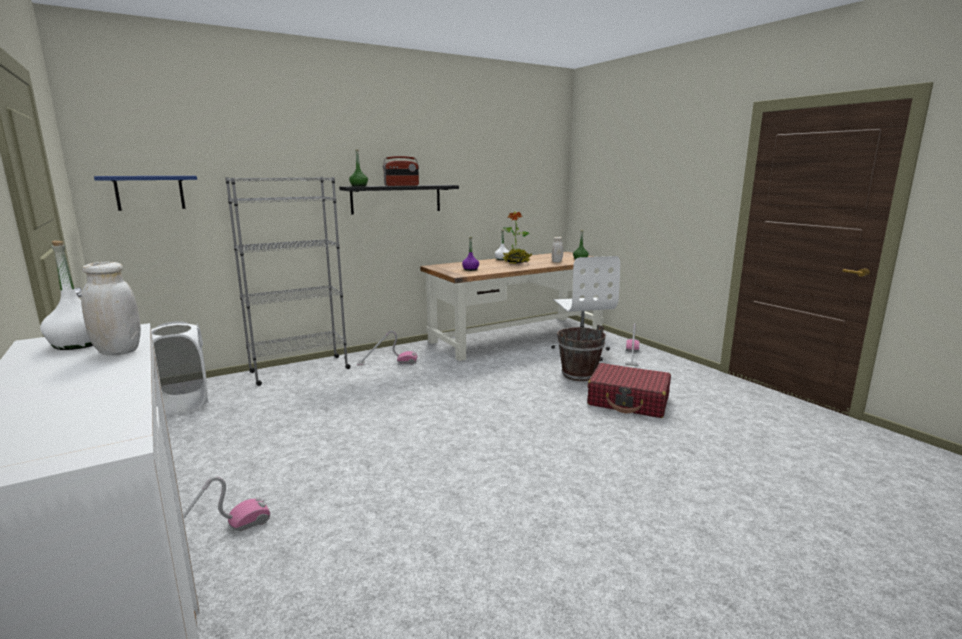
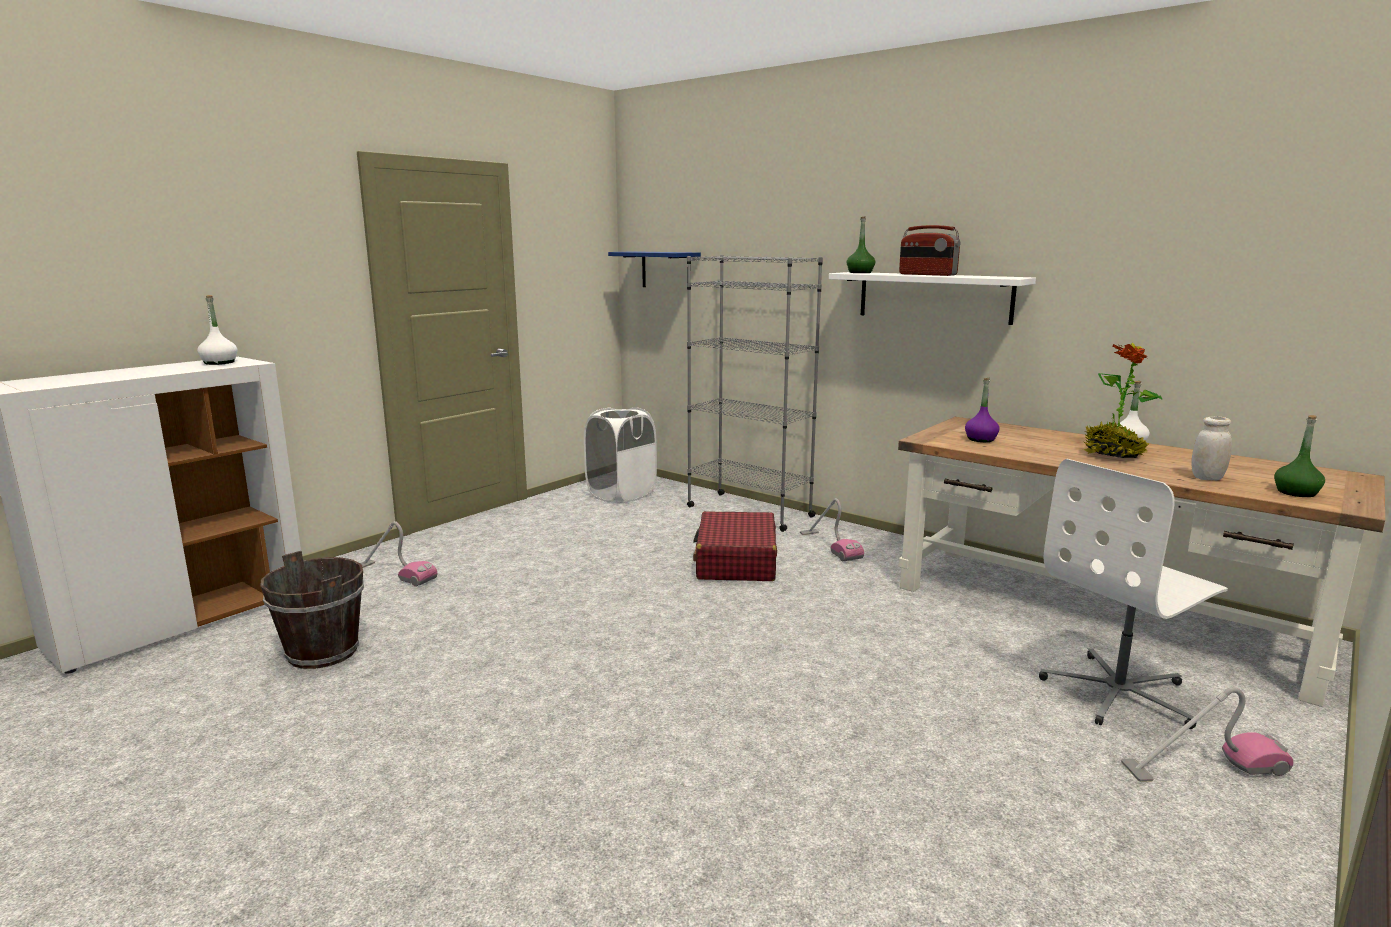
camera: 70 degrees right, 0 degrees up
white jar [81,262,141,355] -> none
black shelf [339,185,459,215] -> white shelf [829,272,1036,325]
brown bucket [557,325,606,381] -> brown bucket moved to [260,551,364,669]
red suitcase [587,363,671,418] -> red suitcase moved to [693,511,777,581]

